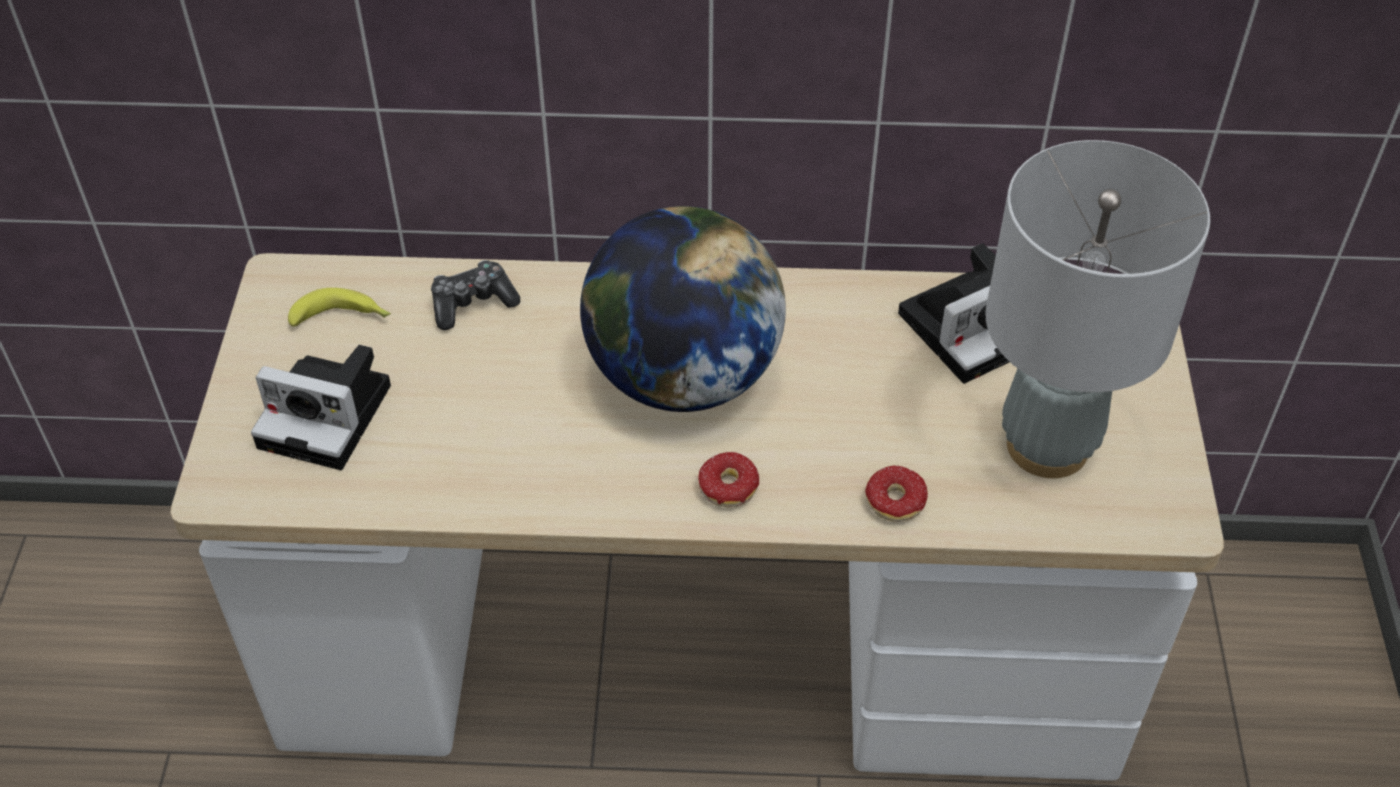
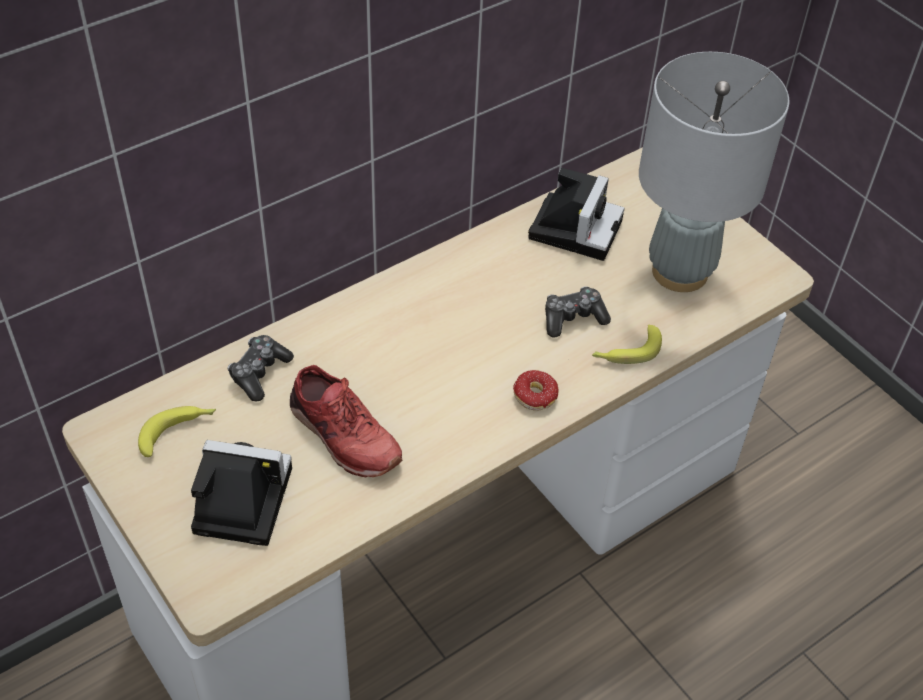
camera: 40 degrees left, 0 degrees up
camera [251,345,391,470] -> camera turned 150 degrees counterclockwise [191,440,292,546]
globe [580,206,786,412] -> none
donut [836,466,928,522] -> banana [592,325,662,364]
none -> red shoe [290,365,402,477]
none -> game controller [545,286,611,337]

